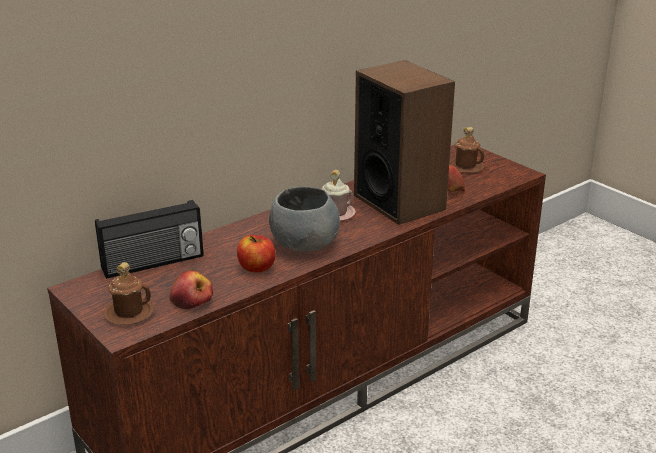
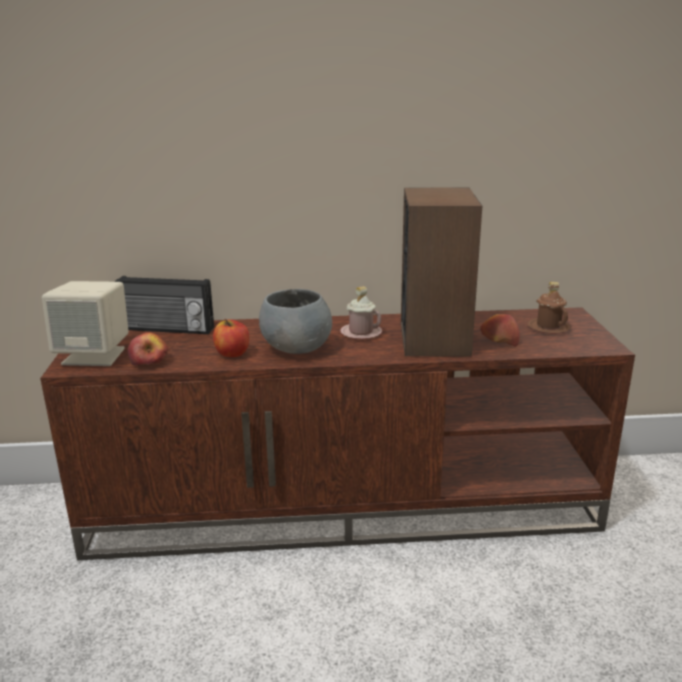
camera: 35 degrees right, 5 degrees down
brown mug [103,262,154,325] -> beige speaker [42,281,129,366]

